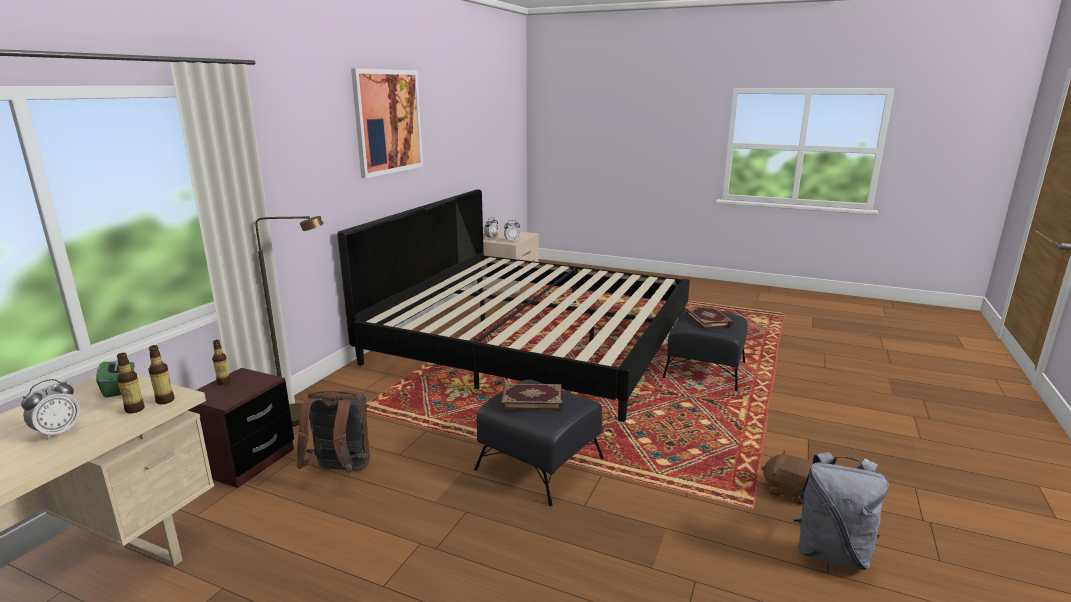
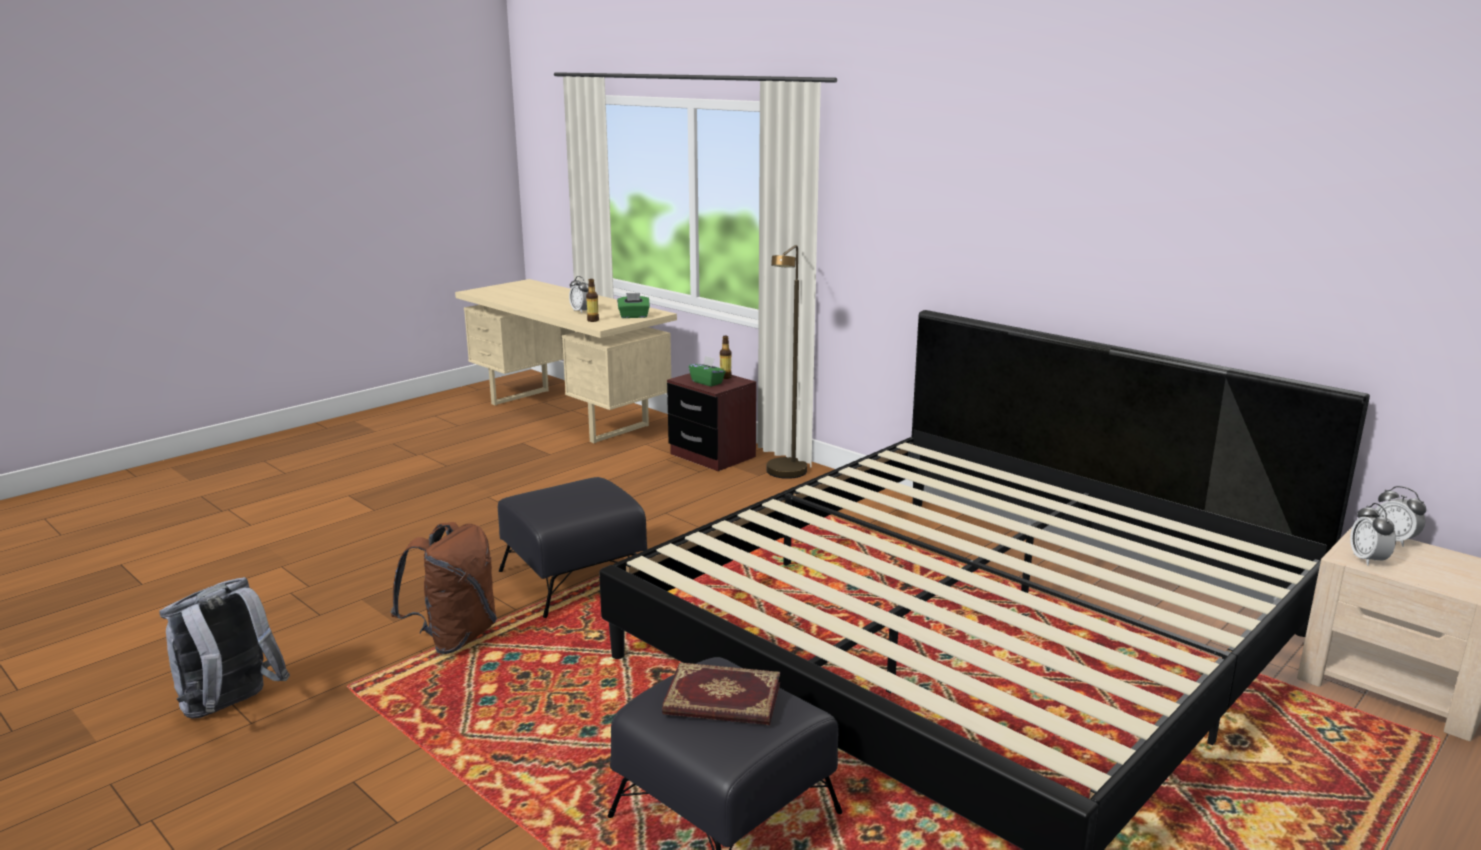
camera: 110 degrees right, 0 degrees up
bottle [148,345,175,404] -> none
brown backpack [296,391,370,473] -> brown backpack moved to [391,522,497,654]
picture [351,68,423,178] -> none
book [501,383,562,410] -> none
brown plush toy [761,451,813,505] -> none
none -> green tissue box [689,356,726,387]

